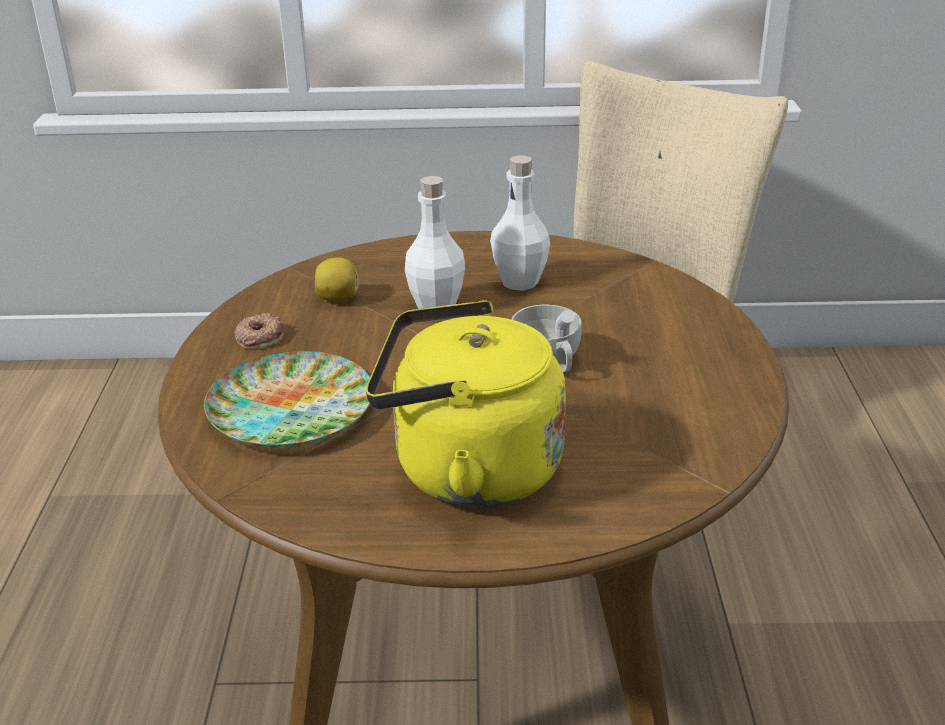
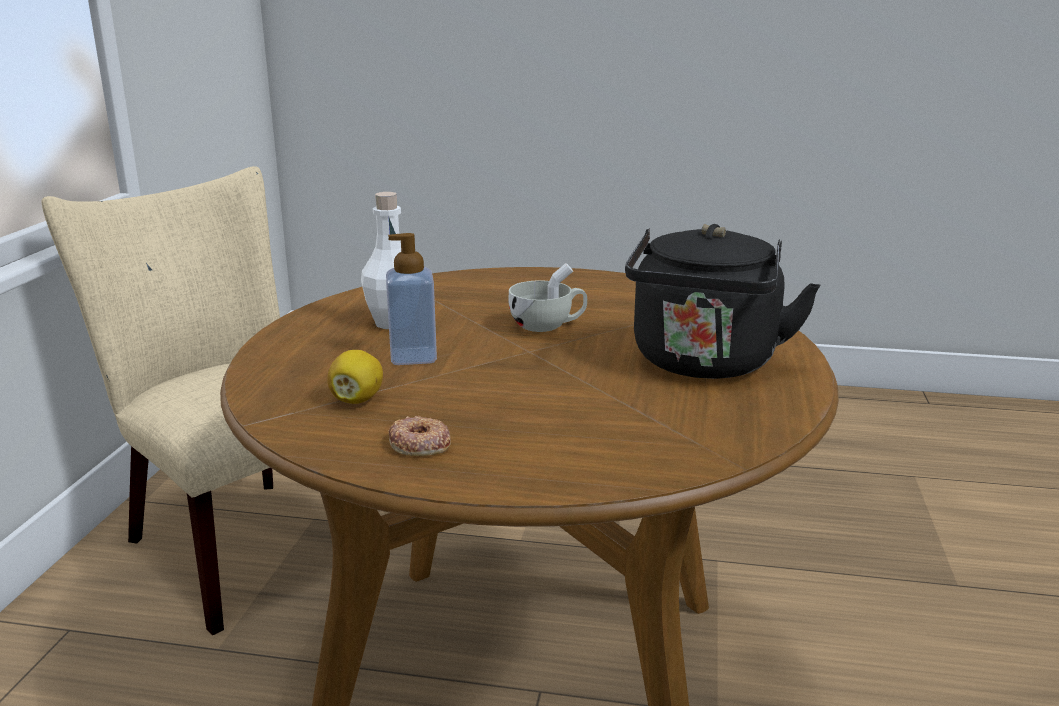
camera: 80 degrees left, 10 degrees down
plate [204,351,370,449] -> none
yellow kettle [366,300,566,508] -> black kettle [625,224,820,379]
white bottle [405,176,465,309] -> soap dispenser [386,233,437,365]

